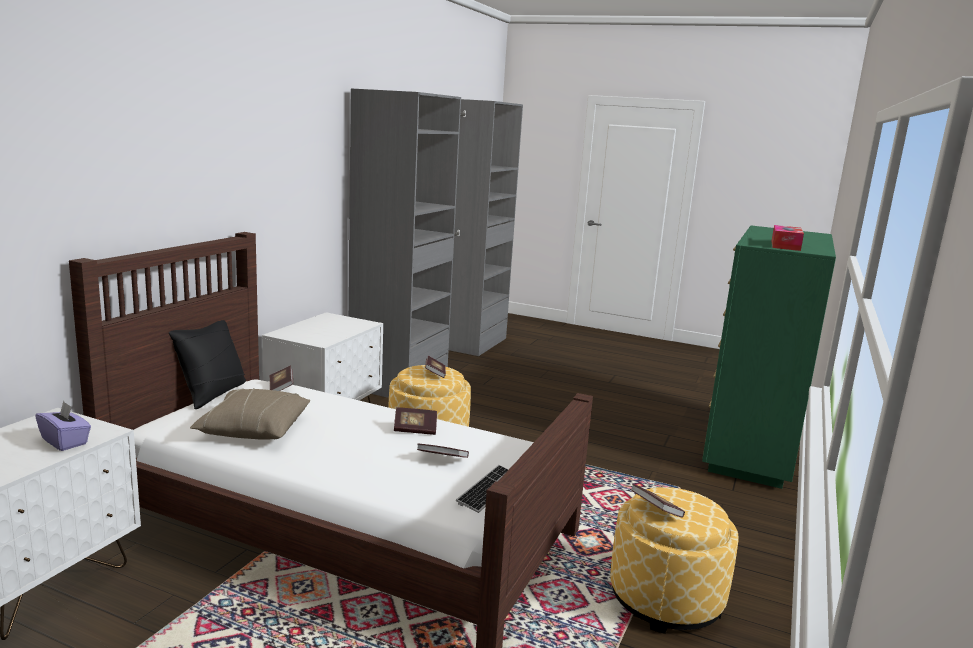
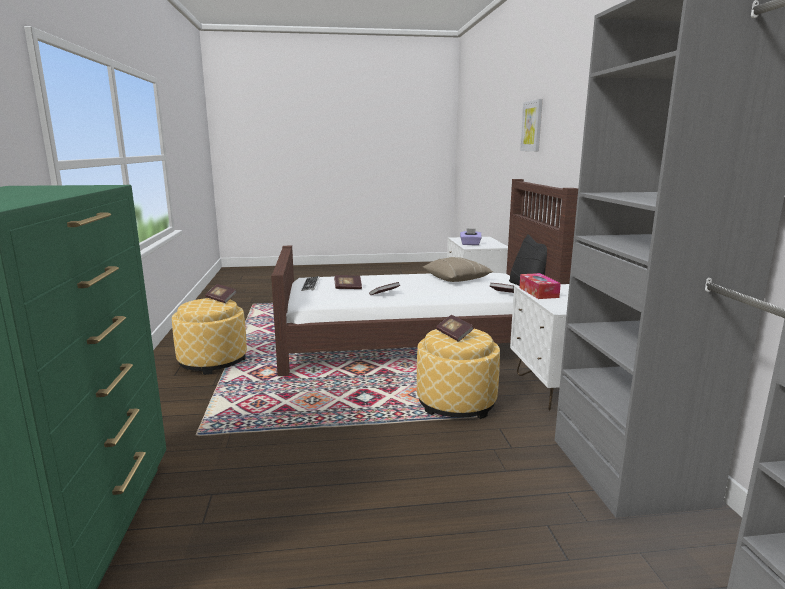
camera: 150 degrees right, 0 degrees up
tissue box [771,225,804,251] -> tissue box moved to [519,273,561,299]
none -> picture [520,99,543,151]

